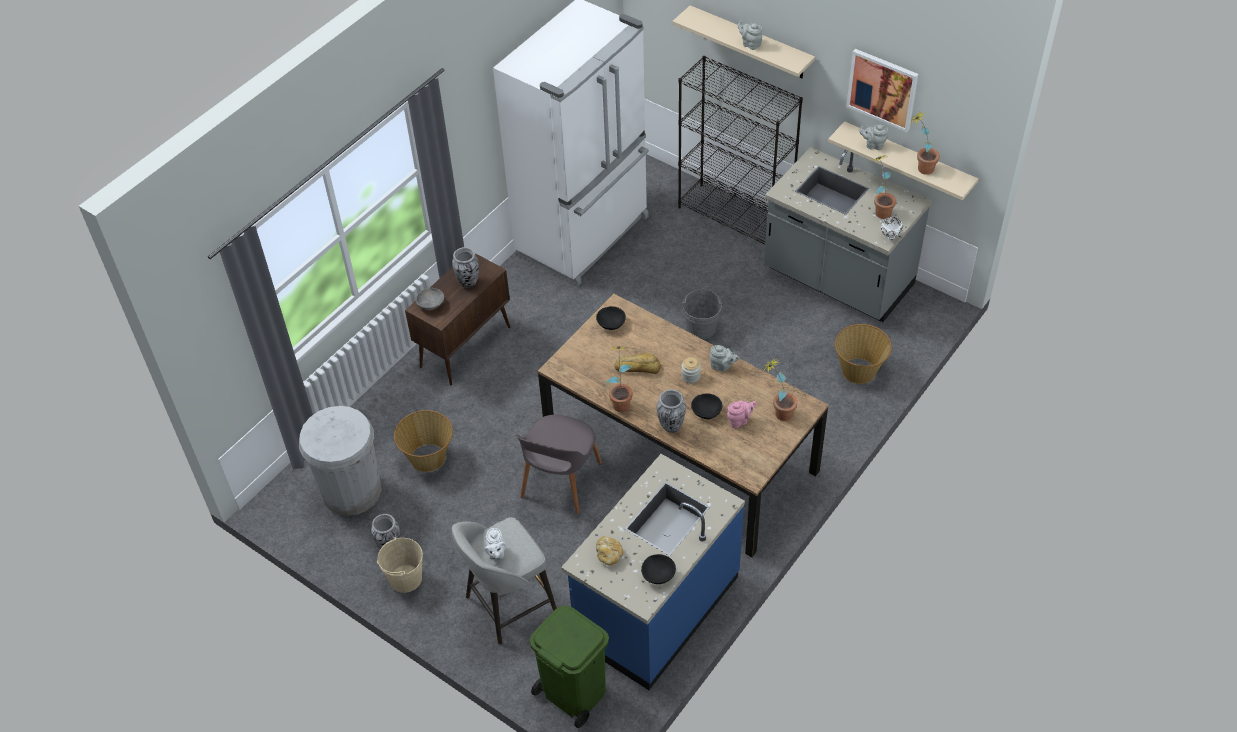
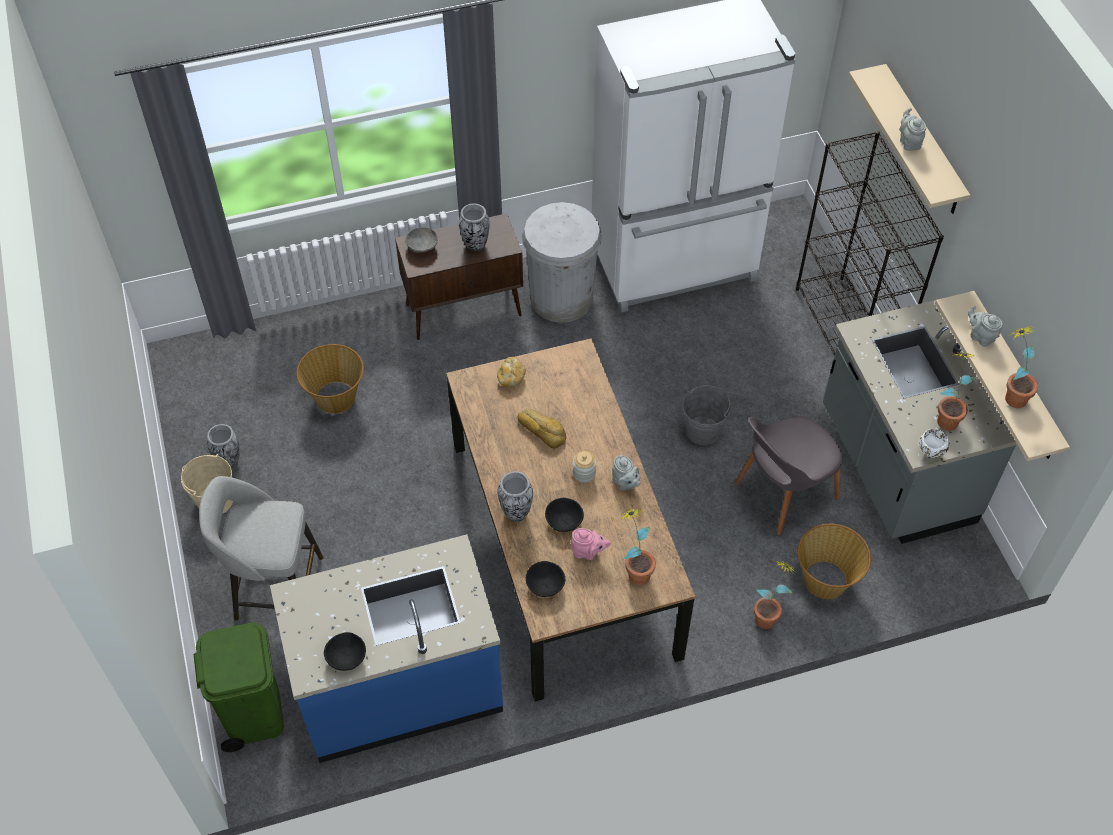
camera: 35 degrees right, 5 degrees up
white trash can [299,406,381,516] -> white trash can moved to [522,202,602,323]
white teapot [484,528,506,560] -> none
grey chair [514,415,602,514] -> grey chair moved to [734,416,842,535]
black bowl [596,306,626,330] -> black bowl moved to [526,561,565,597]
bread [596,537,623,566] -> bread moved to [497,357,526,387]
potted plant [605,346,633,412] -> potted plant moved to [754,560,795,629]
picture [846,49,918,132] -> none

